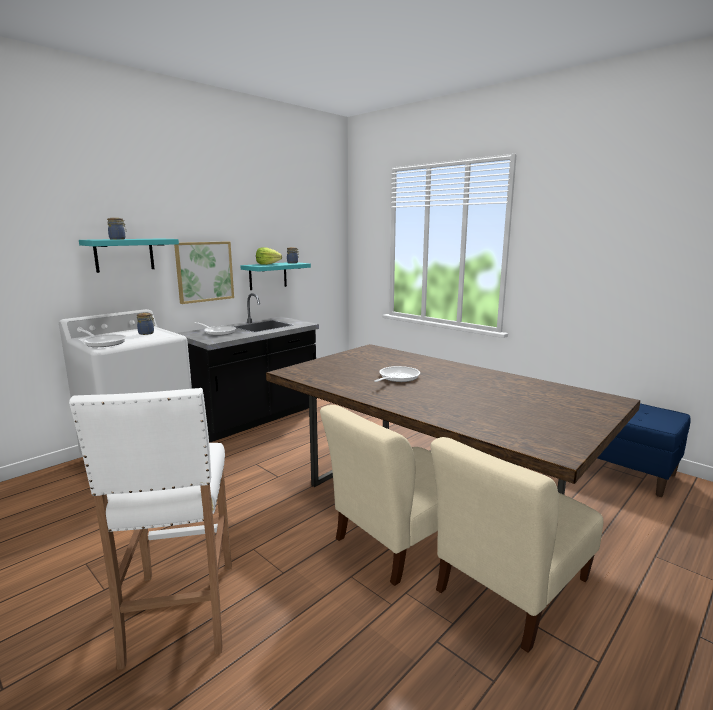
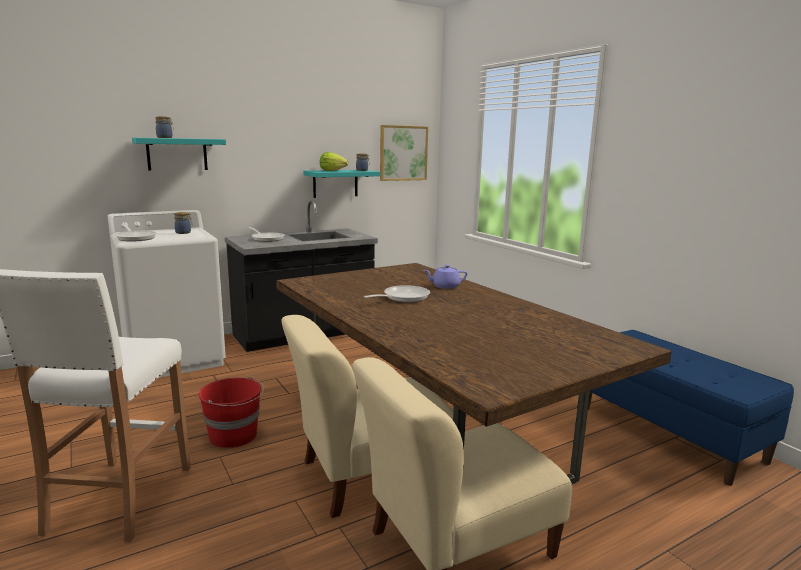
camera: 15 degrees right, 0 degrees up
picture [174,241,234,304] -> picture moved to [380,125,428,181]
none -> red bucket [198,377,264,448]
none -> purple teapot [424,265,467,289]

